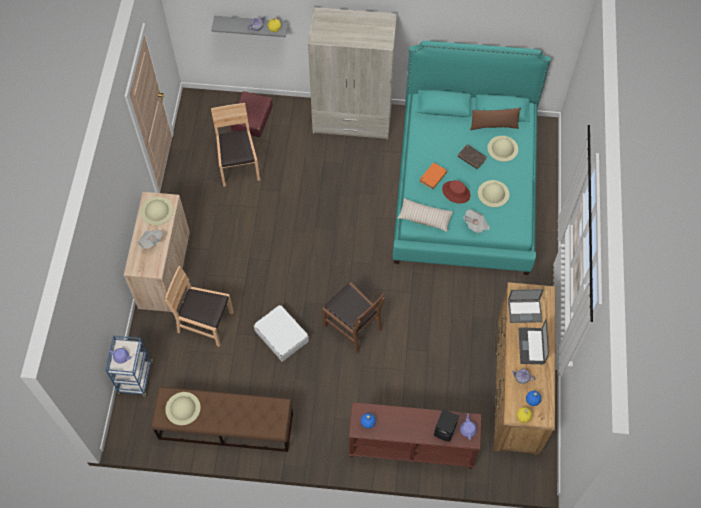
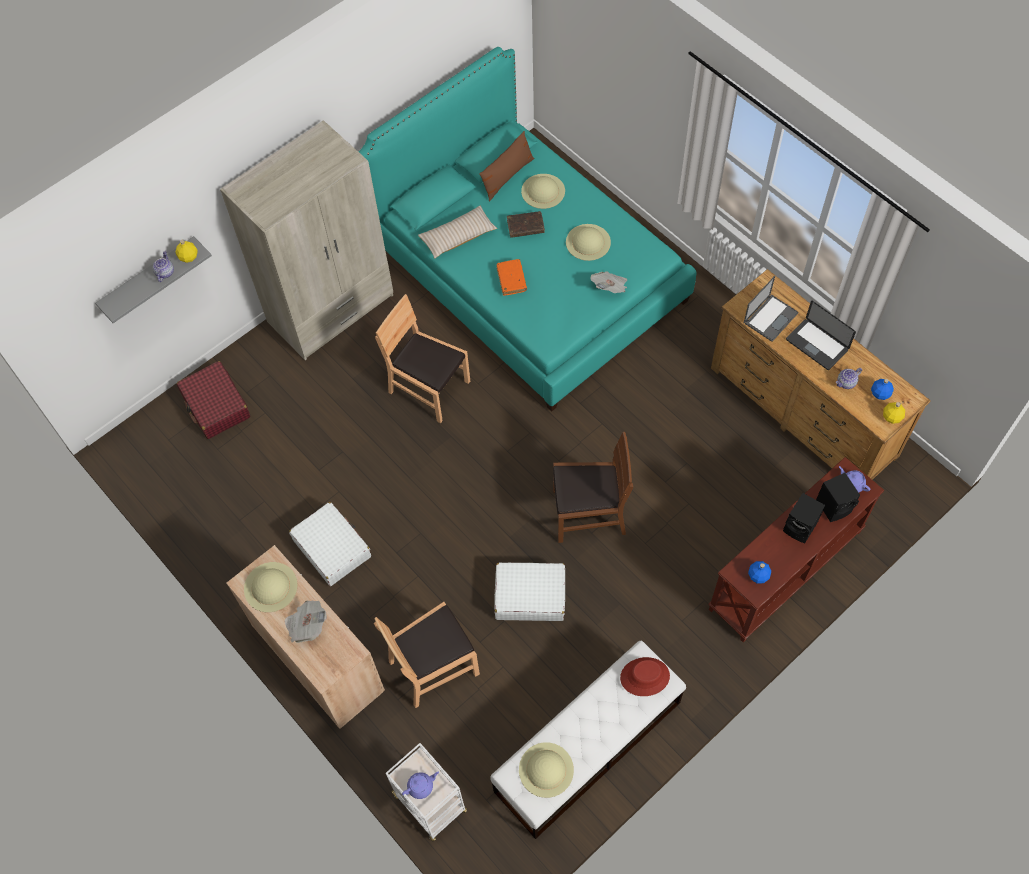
camera: 45 degrees left, 0 degrees up
blue cart [105,336,153,397] -> white cart [386,743,467,841]
brown bench [151,387,293,452] -> white bench [490,641,686,839]
brown chair [211,103,260,187] -> brown chair moved to [375,294,470,423]
beige pillow [398,198,453,232] -> beige pillow moved to [418,206,497,259]
red hat [442,180,470,204] -> red hat moved to [620,657,670,696]
none -> white suitcase [289,502,371,586]
none -> black speaker [783,493,825,543]

